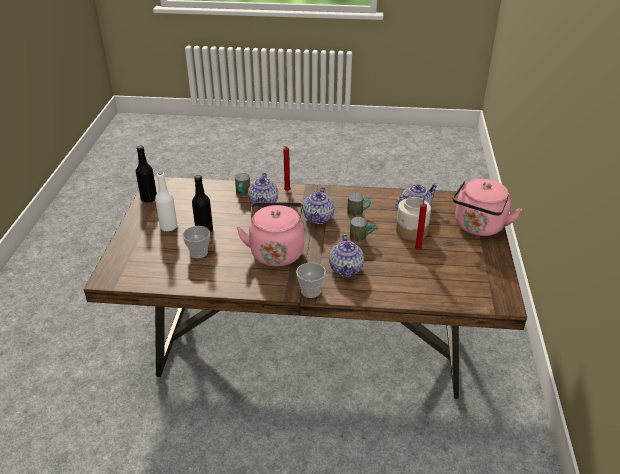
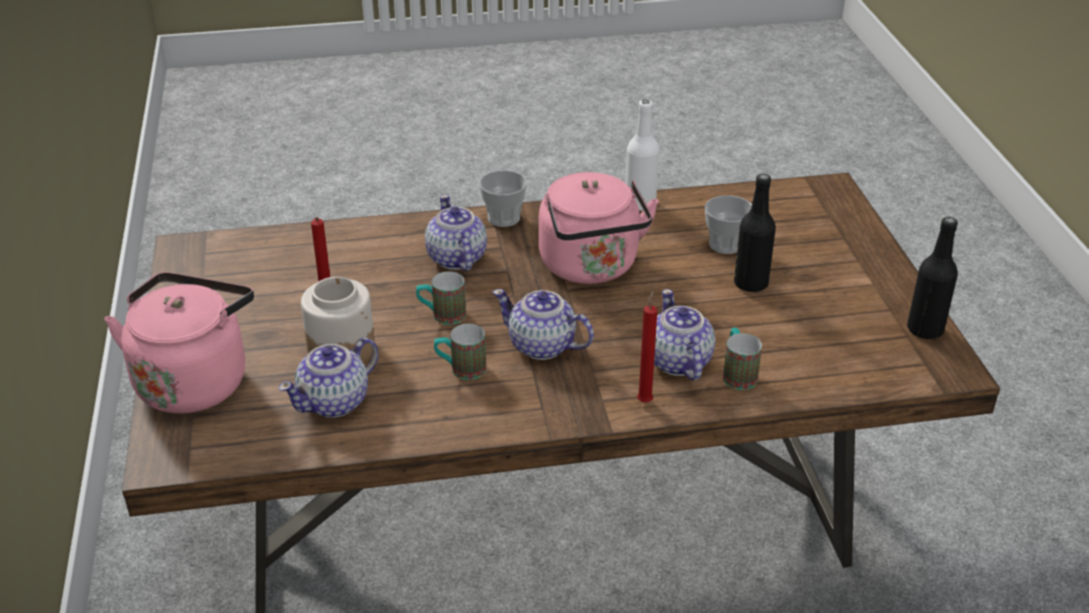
camera: 165 degrees right, 0 degrees up
white bottle [155,172,177,231] -> white bottle moved to [625,99,659,211]
teapot [303,187,334,224] -> teapot turned 60 degrees counterclockwise [492,289,594,360]

